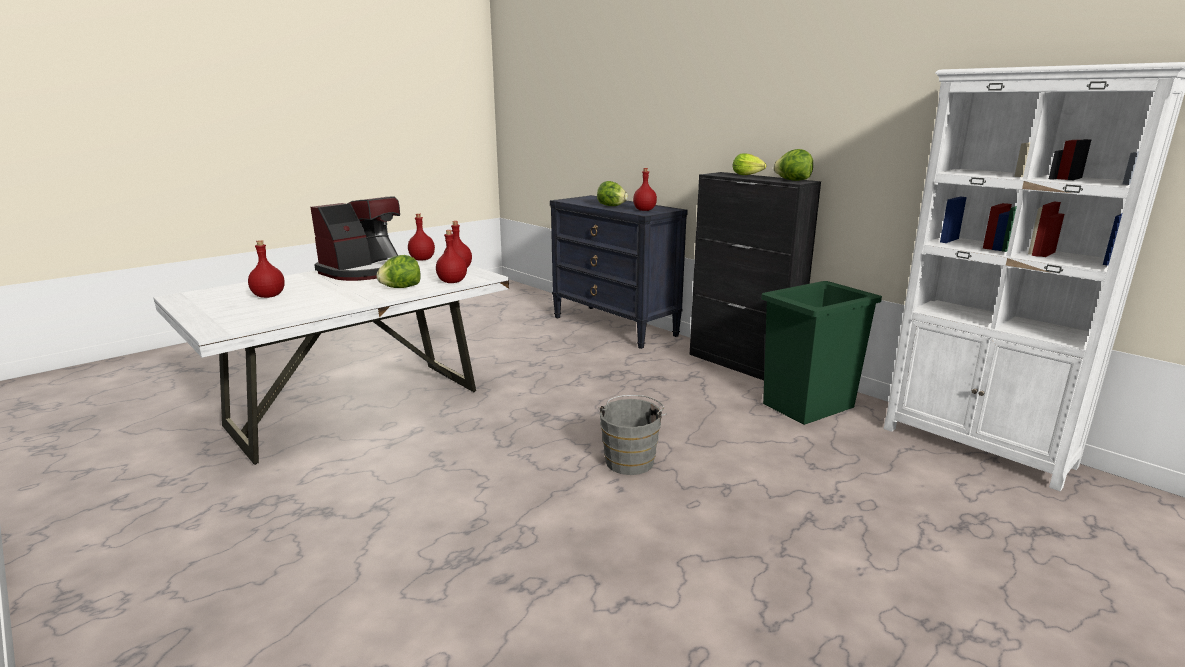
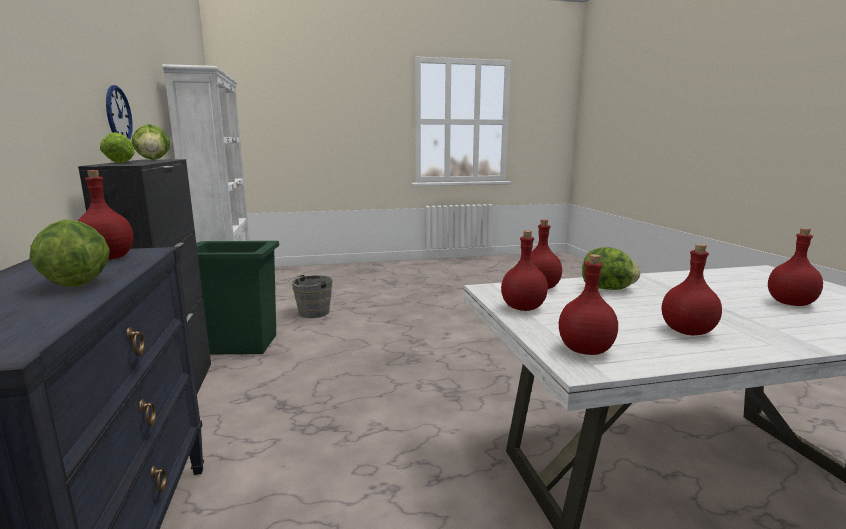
camera: 150 degrees left, 5 degrees down
coffee machine [310,197,400,281] -> red bottle [662,244,722,335]
grey bucket [598,395,667,475] -> grey bucket moved to [287,275,333,318]
none -> wall clock [106,85,133,140]

